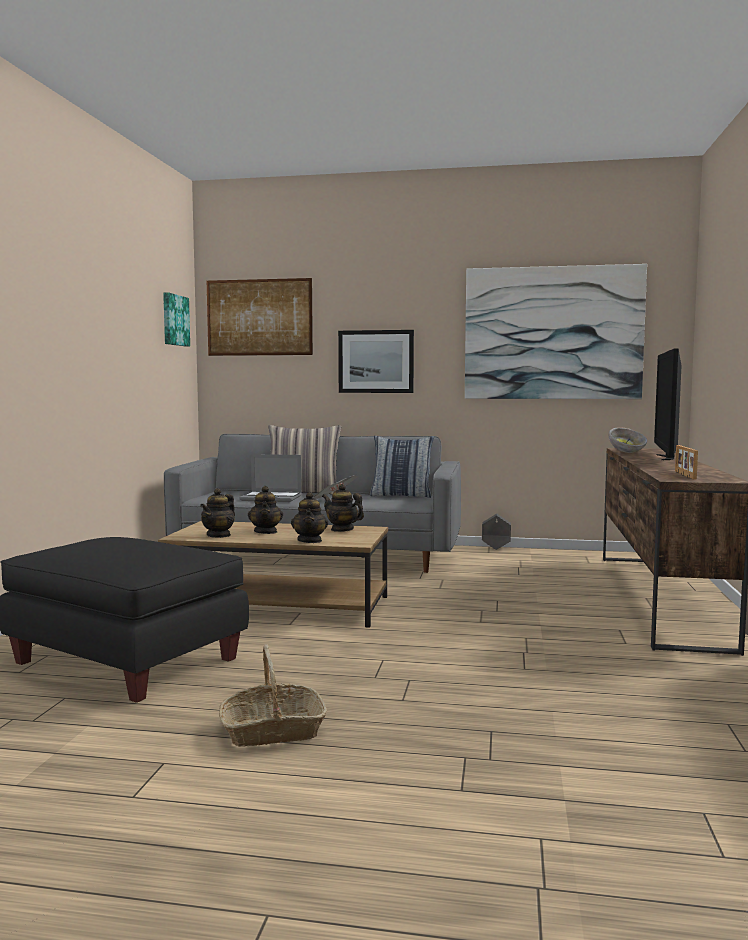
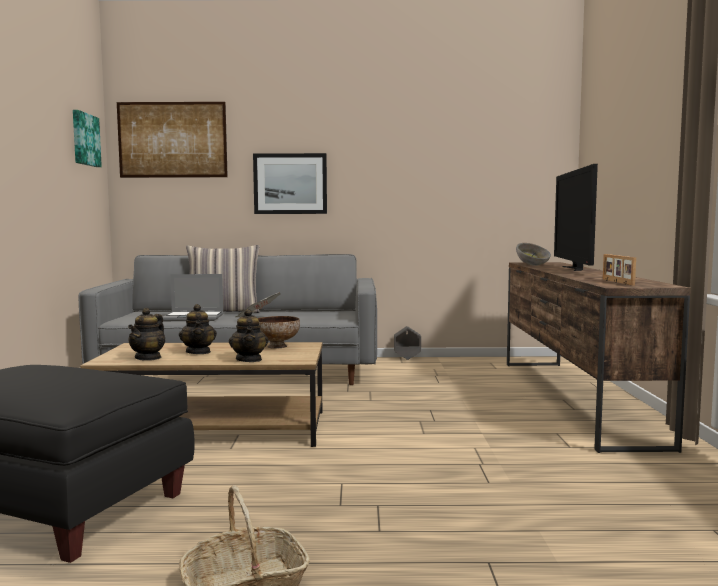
camera: 10 degrees left, 0 degrees up
teapot [322,484,364,532] -> bowl [258,316,300,349]
pillow [370,436,434,498] -> none
picture [465,264,647,399] -> none

